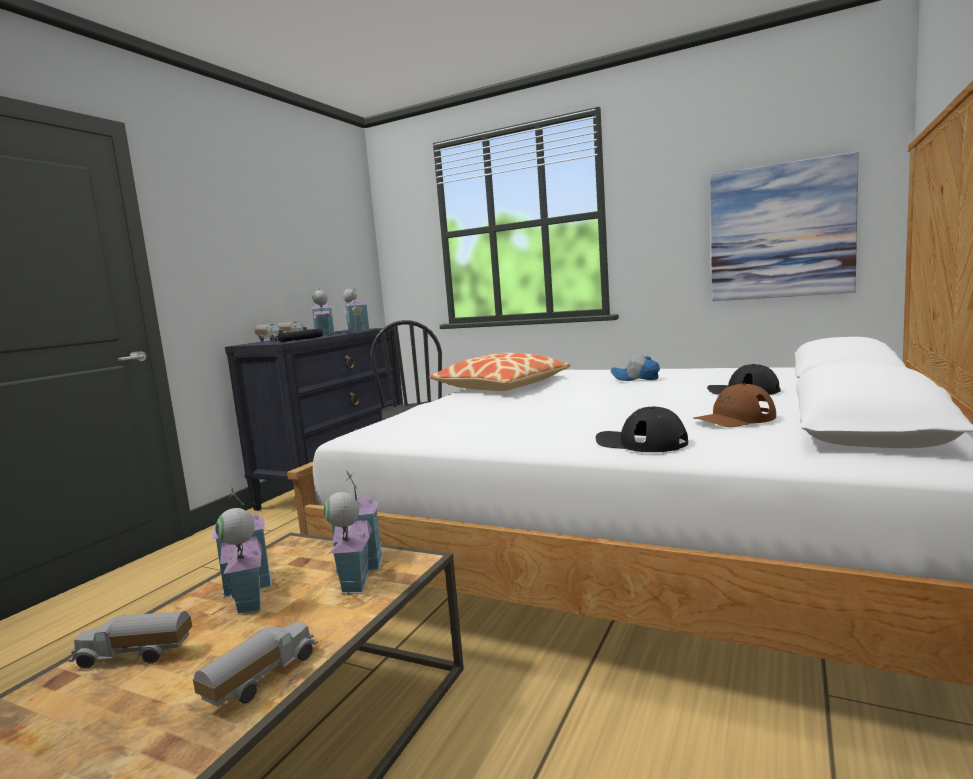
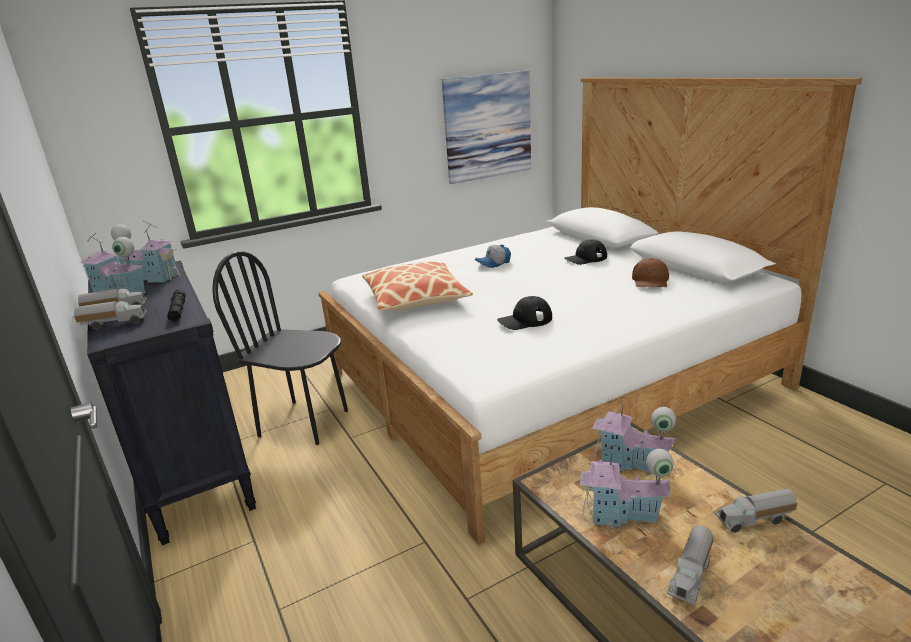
camera: 55 degrees left, 15 degrees up
toy truck [193,622,318,707] -> toy truck turned 75 degrees counterclockwise [715,489,797,533]
black cap [596,407,688,452] -> black cap moved to [497,296,552,330]

